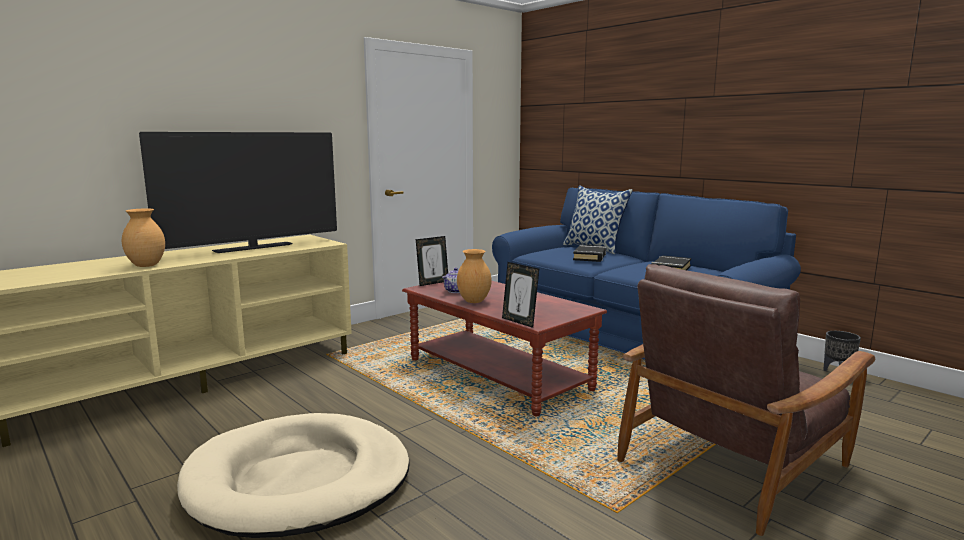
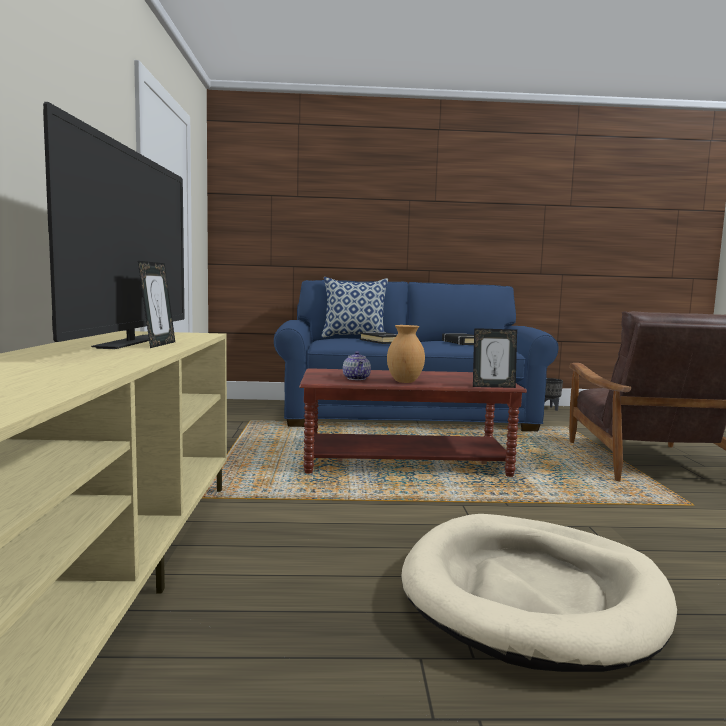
camera: 50 degrees left, 5 degrees down
brown vase [122,208,165,267] -> none
picture frame [416,236,448,286] -> picture frame moved to [138,261,175,348]

